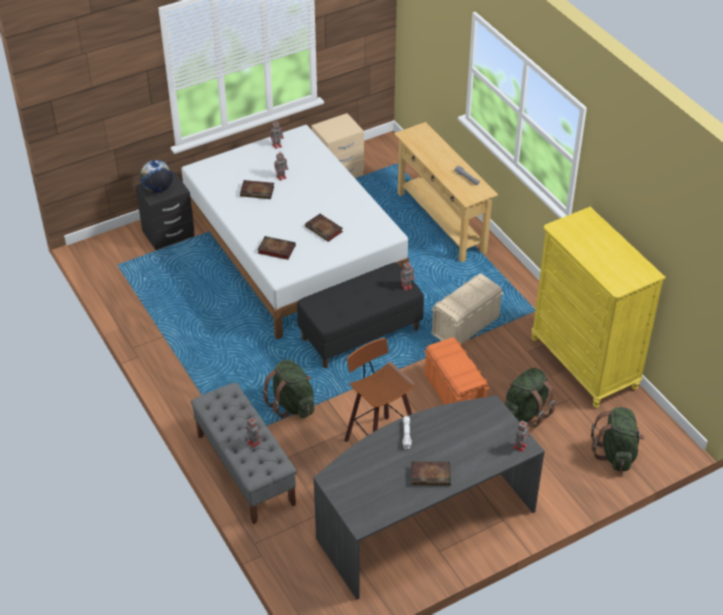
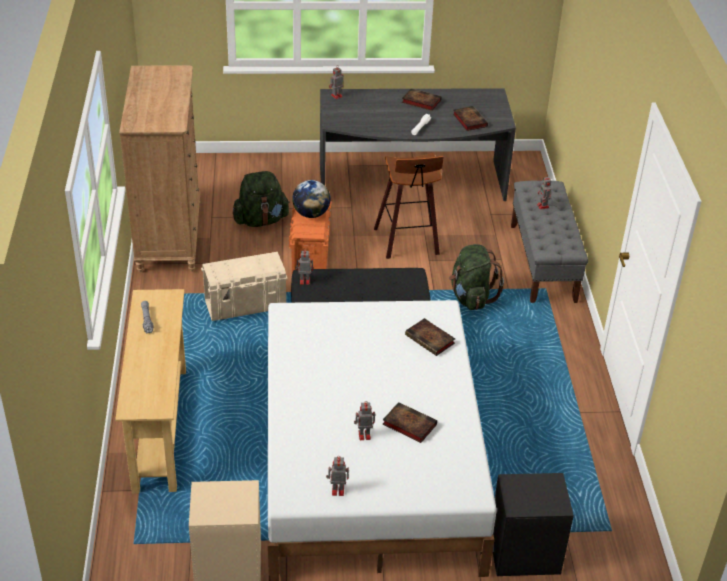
camera: 155 degrees left, 5 degrees down
globe [140,160,173,193] -> globe moved to [292,180,330,218]
book [305,214,343,242] -> book moved to [453,106,488,131]
yellow dresser [531,207,666,408] -> brown dresser [119,66,200,272]
green backpack [591,407,645,471] -> none

